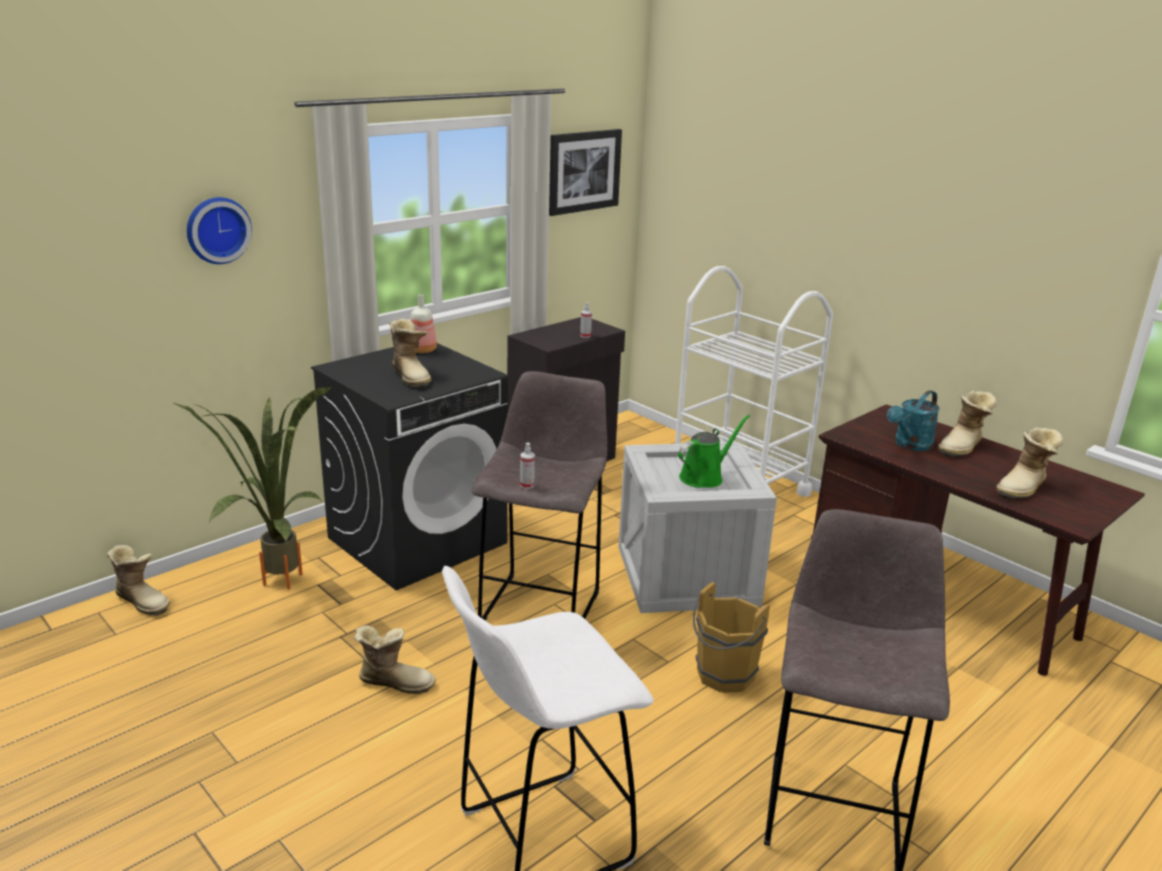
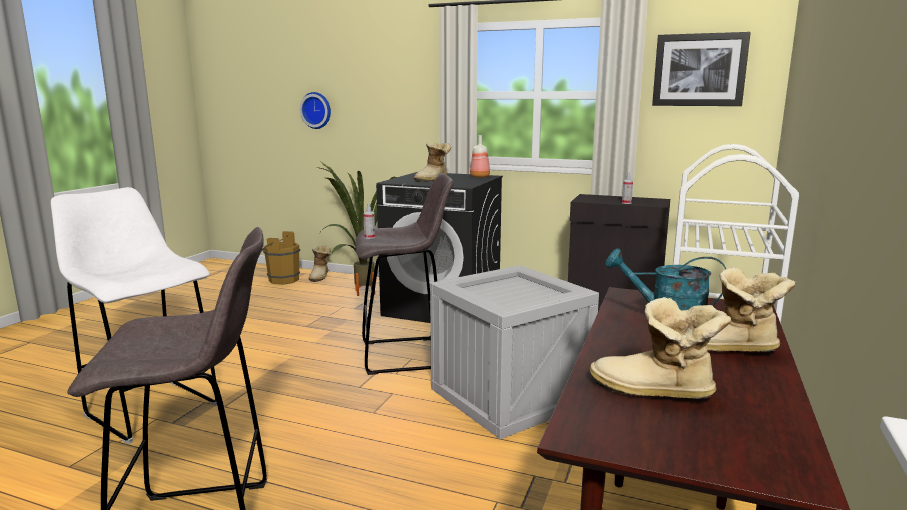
camera: 65 degrees right, 10 degrees down
wall clock [187,197,252,264] -> wall clock moved to [300,92,331,129]
boot [354,626,436,694] -> none
green watering can [678,415,750,488] -> none
brown bucket [693,582,770,693] -> brown bucket moved to [262,231,300,285]

